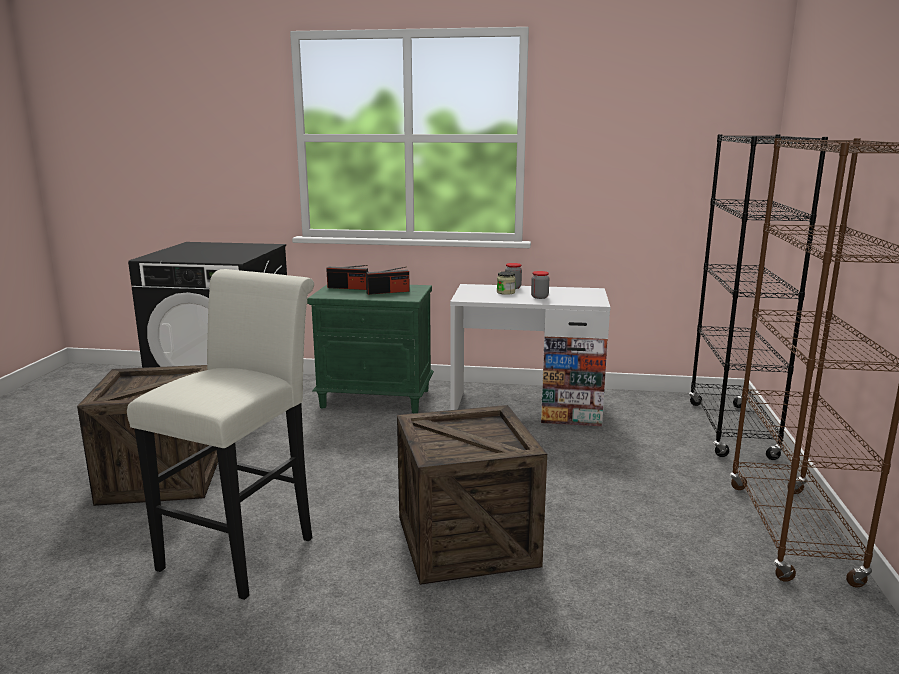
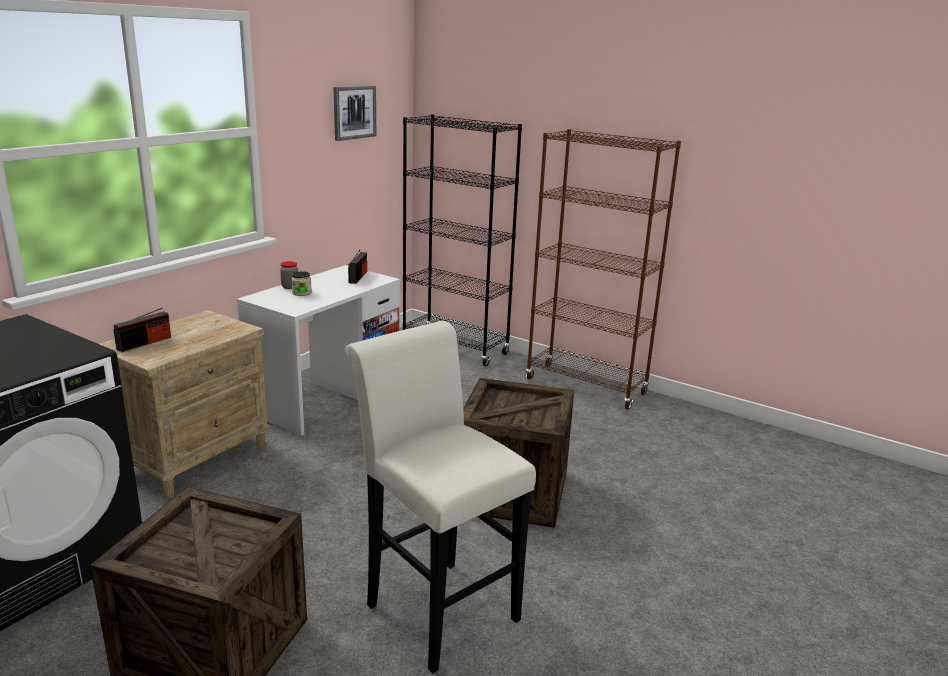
camera: 65 degrees left, 5 degrees up
green nightstand [307,285,434,413] -> beige nightstand [100,310,272,498]
radio [366,266,410,295] -> radio moved to [348,249,367,284]
jar [531,271,549,299] -> none
none -> picture [333,85,376,141]

